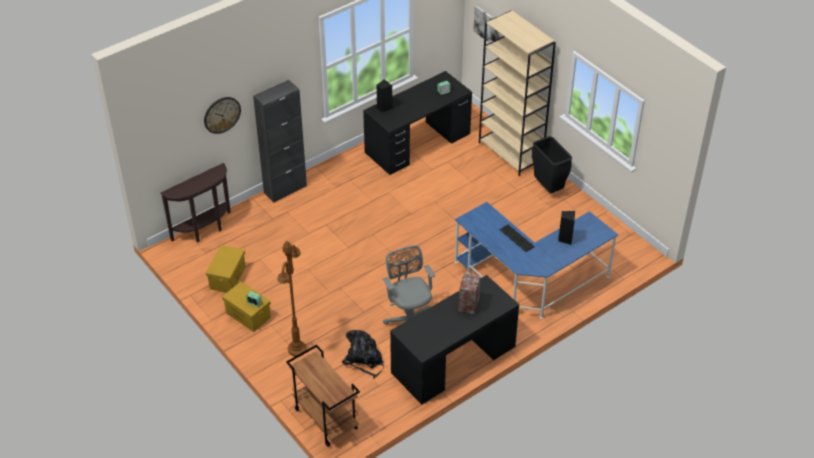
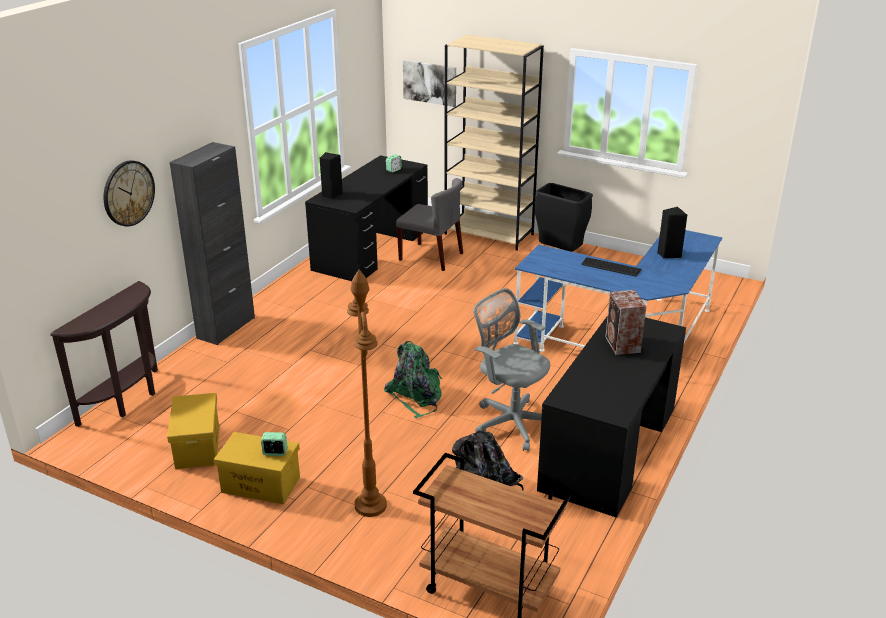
camera: 25 degrees left, 15 degrees down
none -> green backpack [384,341,442,418]
none -> grey chair [396,178,463,271]

